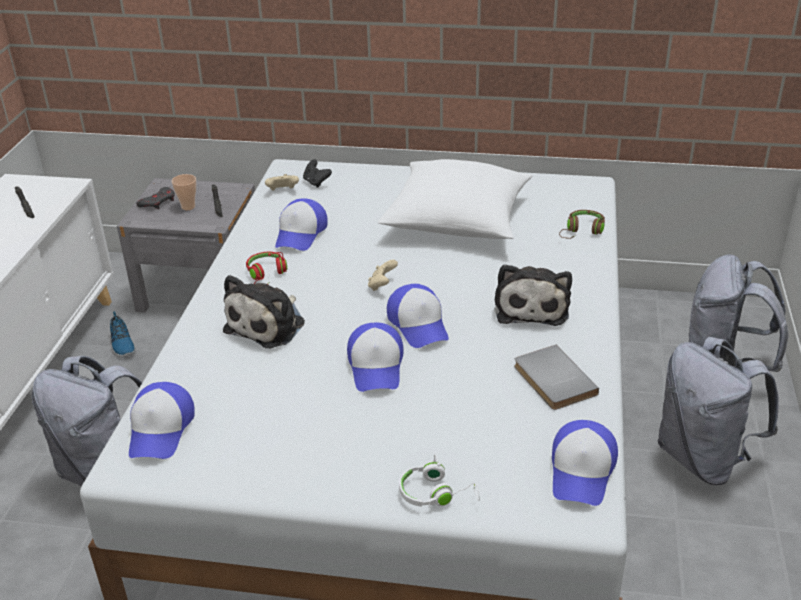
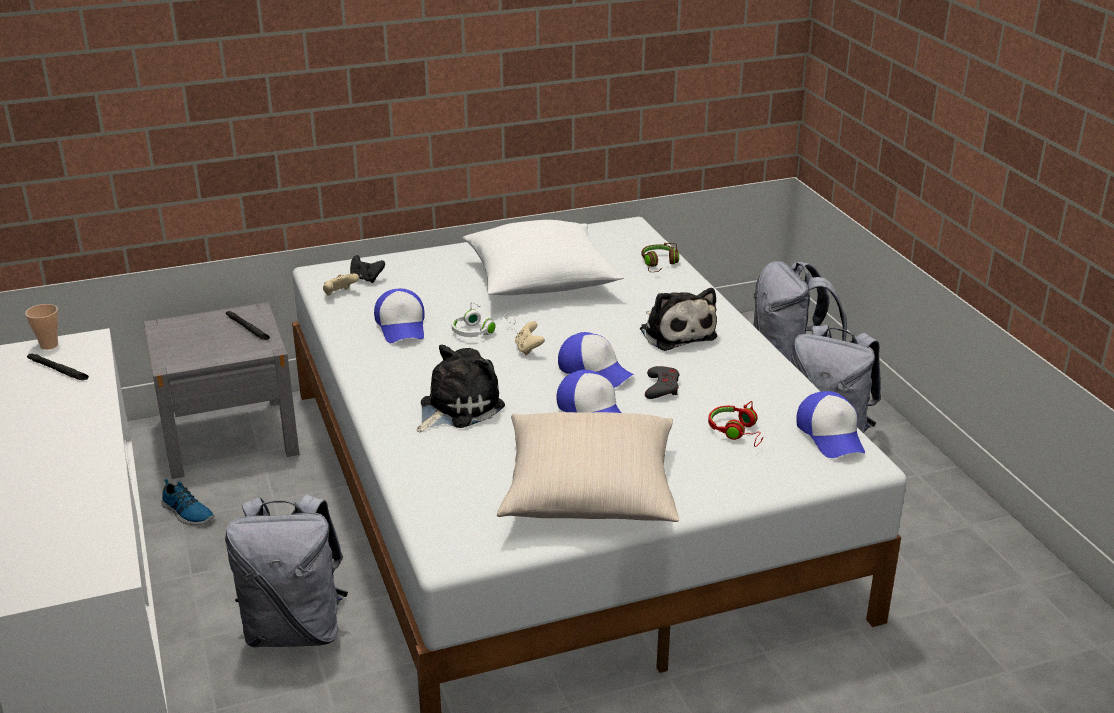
camera: 30 degrees left, 5 degrees down
cap [129,382,195,459] -> none
grey game controller [136,187,175,209] -> grey game controller moved to [645,366,680,399]
cup [171,174,197,210] -> cup moved to [25,304,59,350]
plush toy [223,275,305,348] -> plush toy turned 135 degrees counterclockwise [417,345,505,432]
red headphones [246,252,287,285] -> red headphones moved to [708,401,764,447]
white headphones [399,454,480,507] -> white headphones moved to [452,302,516,337]
grey book [514,345,599,410] -> none
none -> beige pillow [497,412,679,522]

